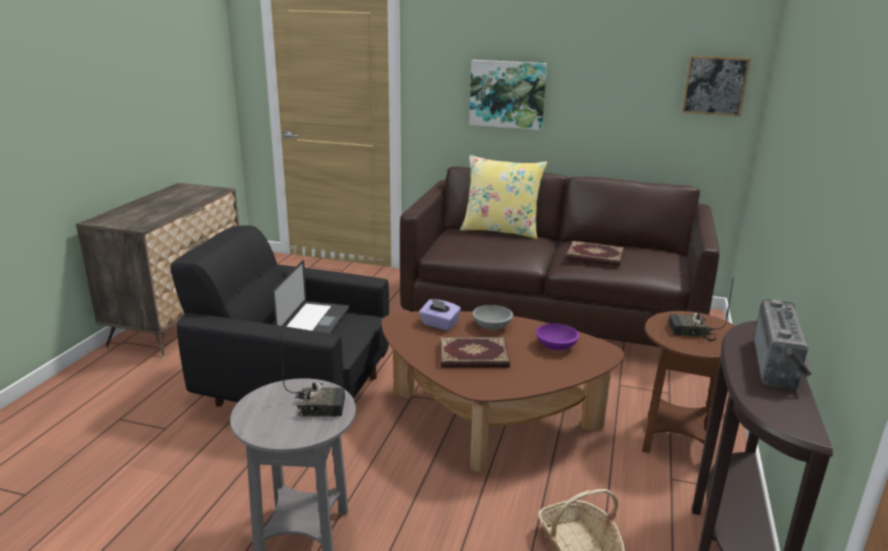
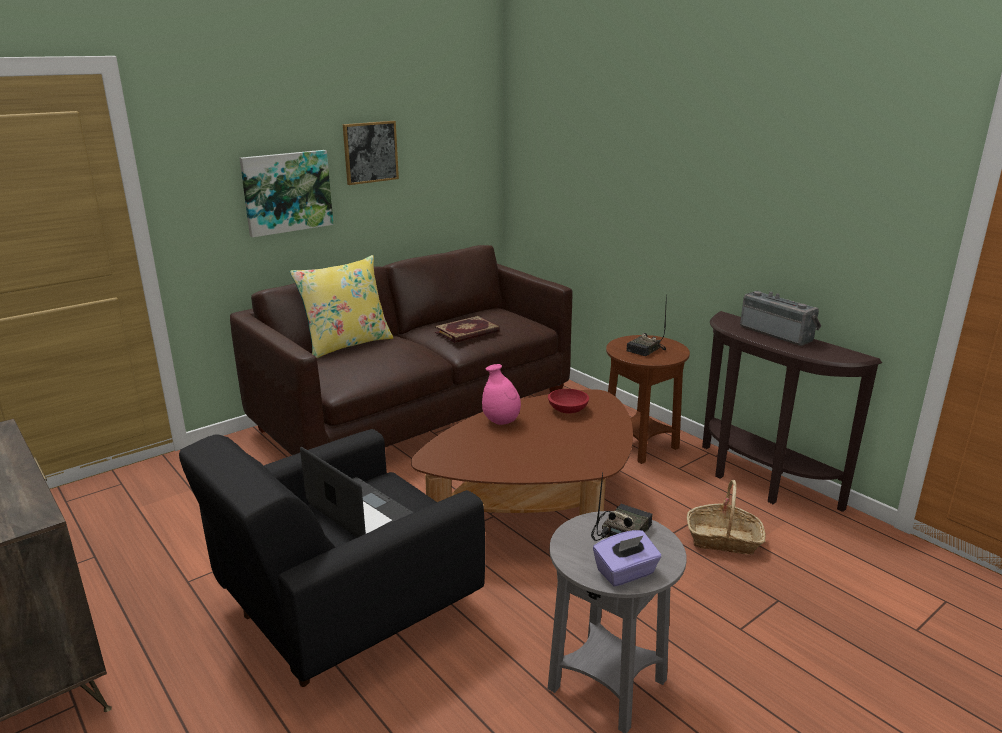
camera: 55 degrees left, 0 degrees up
purple tissue box [419,298,461,331] -> purple tissue box moved to [593,530,661,586]
book [440,337,510,368] -> none
grey bowl [472,305,513,330] -> pink vase [482,364,521,425]
purple bowl [536,323,579,350] -> red bowl [548,389,589,414]
picture [682,56,751,117] -> picture moved to [343,121,399,185]

